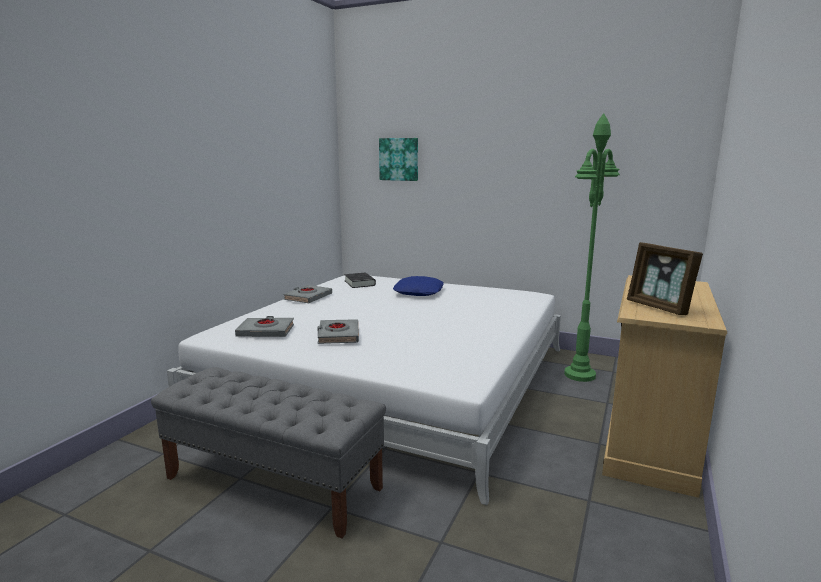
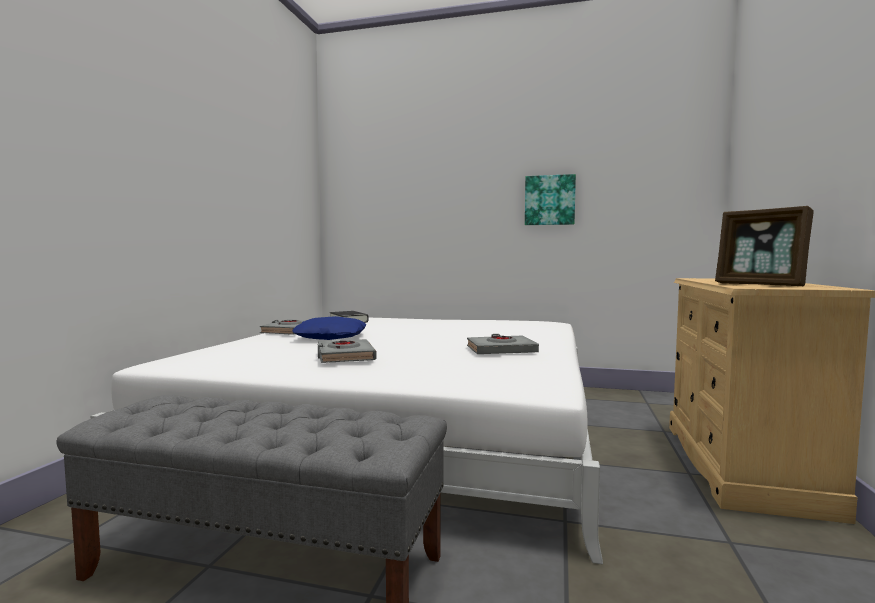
camera: 10 degrees left, 10 degrees down
grey book [235,316,294,337] -> grey book moved to [467,334,539,354]
picture [379,138,418,181] -> picture moved to [525,174,576,225]
blue pillow [393,276,444,296] -> blue pillow moved to [292,316,367,340]
green floor lamp [564,113,620,382] -> none

